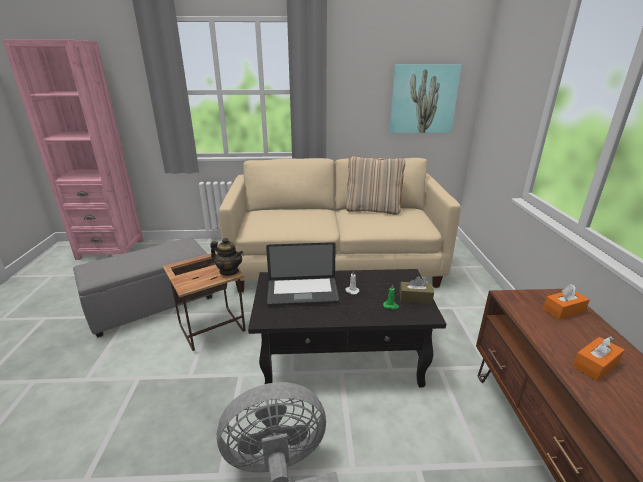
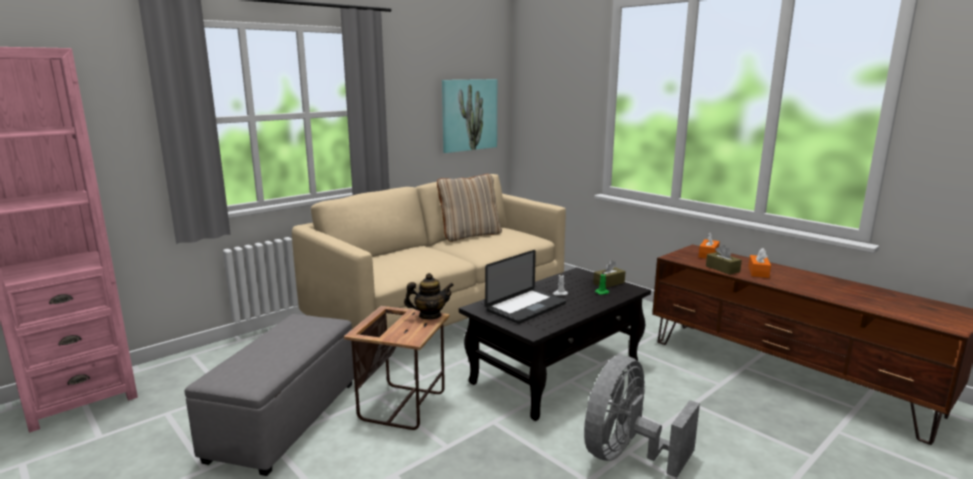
camera: 40 degrees left, 10 degrees down
none -> brown tissue box [706,245,742,275]

